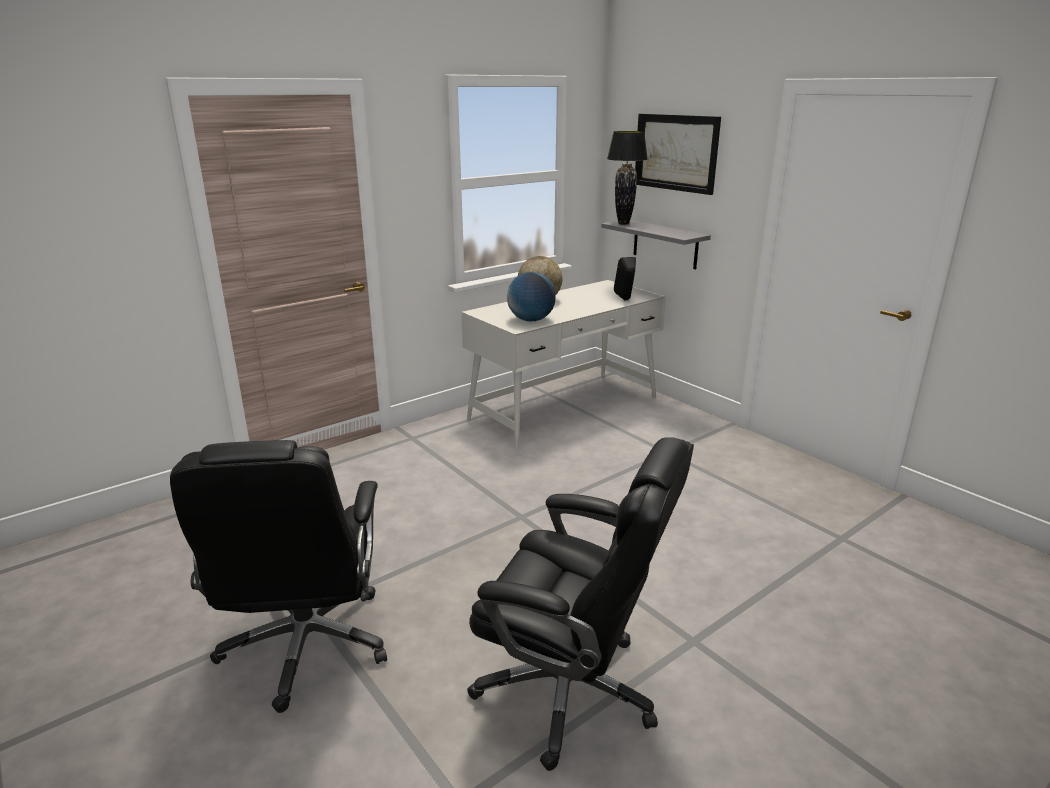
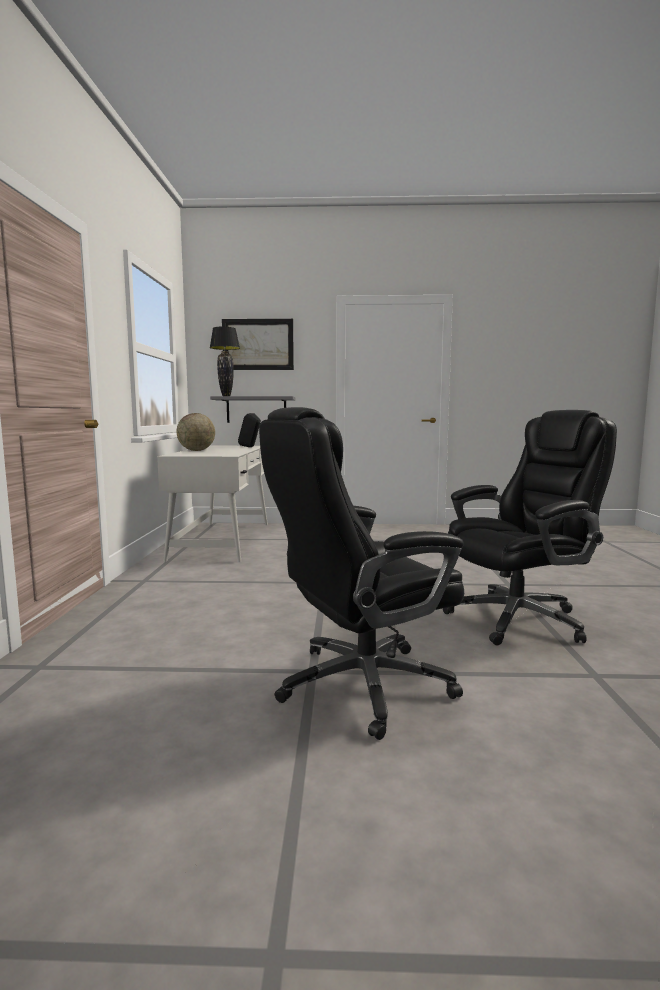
camera: 50 degrees left, 15 degrees down
black office chair [170,440,387,713] -> black office chair turned 120 degrees clockwise [259,407,464,740]
globe [507,272,556,321] -> none

